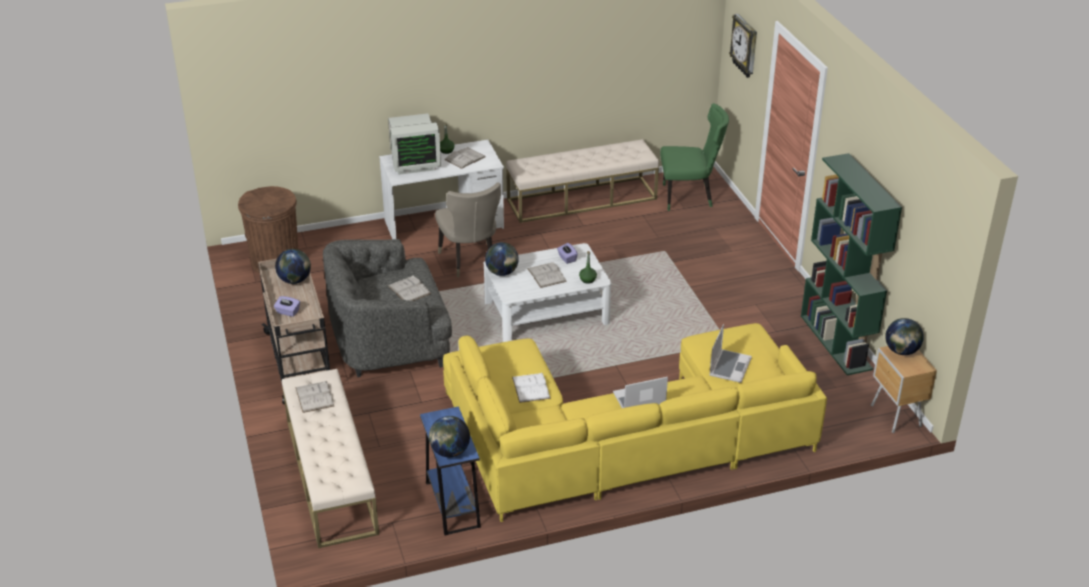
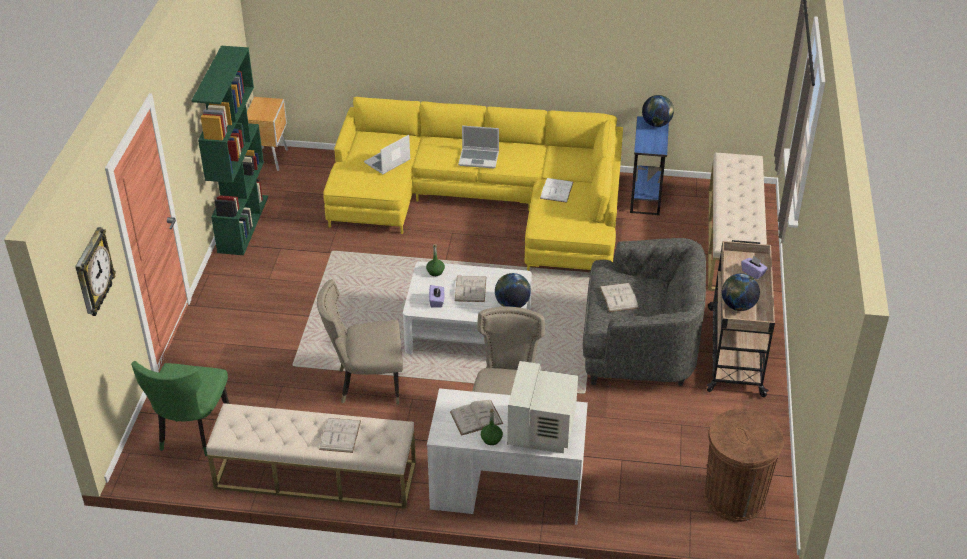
camera: 155 degrees left, 5 degrees up
white book [295,381,334,413] -> white book moved to [319,418,361,453]
monitor [388,113,441,175] -> monitor turned 90 degrees counterclockwise [507,361,578,453]
green chair [660,103,729,211] -> green chair turned 105 degrees counterclockwise [131,361,230,456]
globe [885,318,924,355] -> none
none -> beige chair [317,279,403,405]

